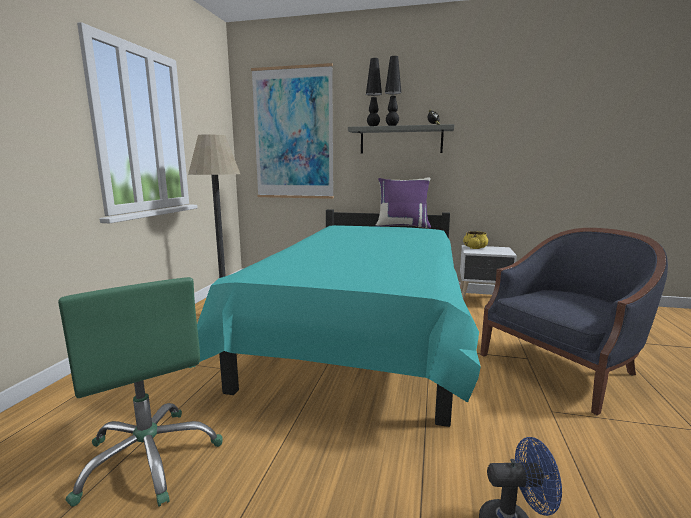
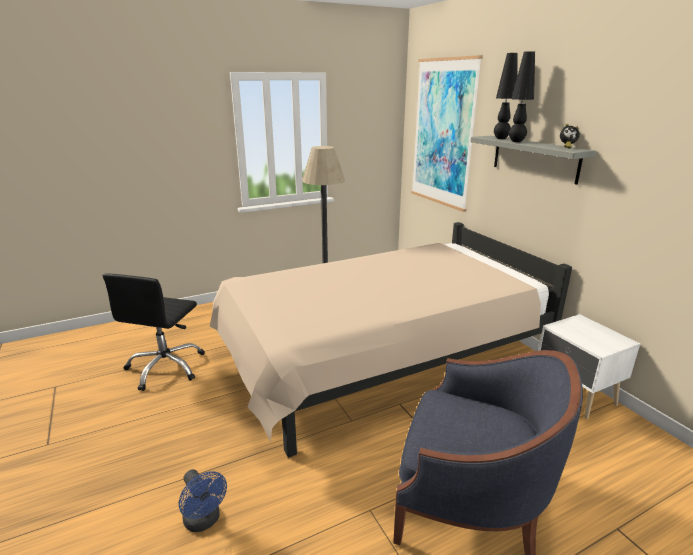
camera: 50 degrees right, 10 degrees up
green office chair [58,277,223,507] -> black office chair [103,273,205,391]
turquoise bed [197,209,481,427] -> beige bed [210,222,572,458]
purple pillow [375,177,431,228] -> none
yellow bowl [463,231,488,249] -> none

